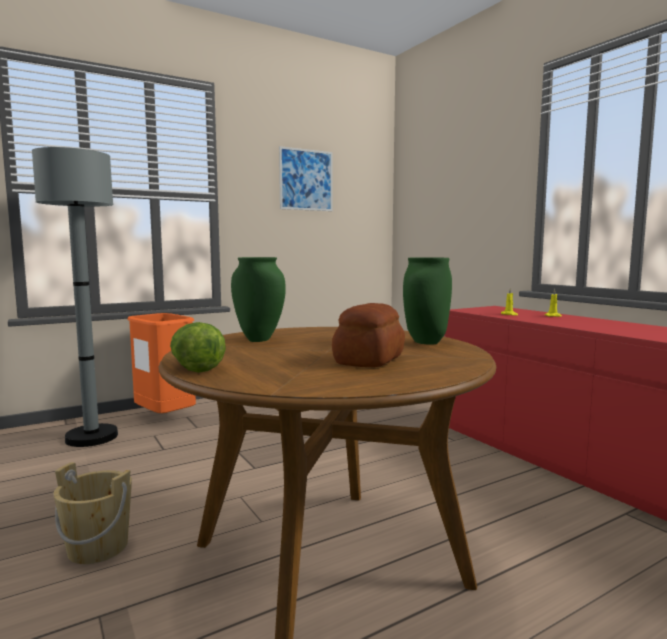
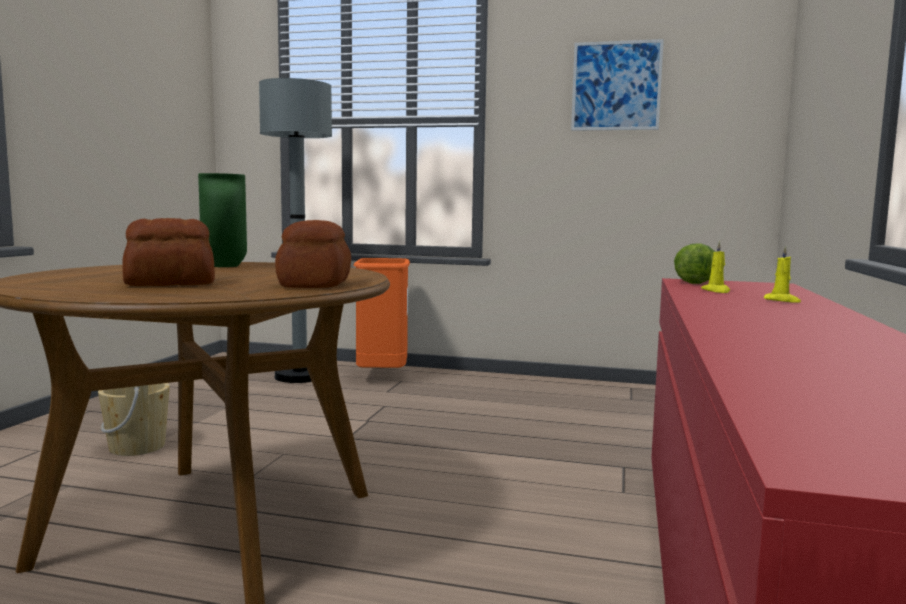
camera: 45 degrees right, 0 degrees up
lettuce [170,322,226,373] -> lettuce moved to [674,243,715,284]
green vase [403,257,452,345] -> bread [275,220,351,288]

